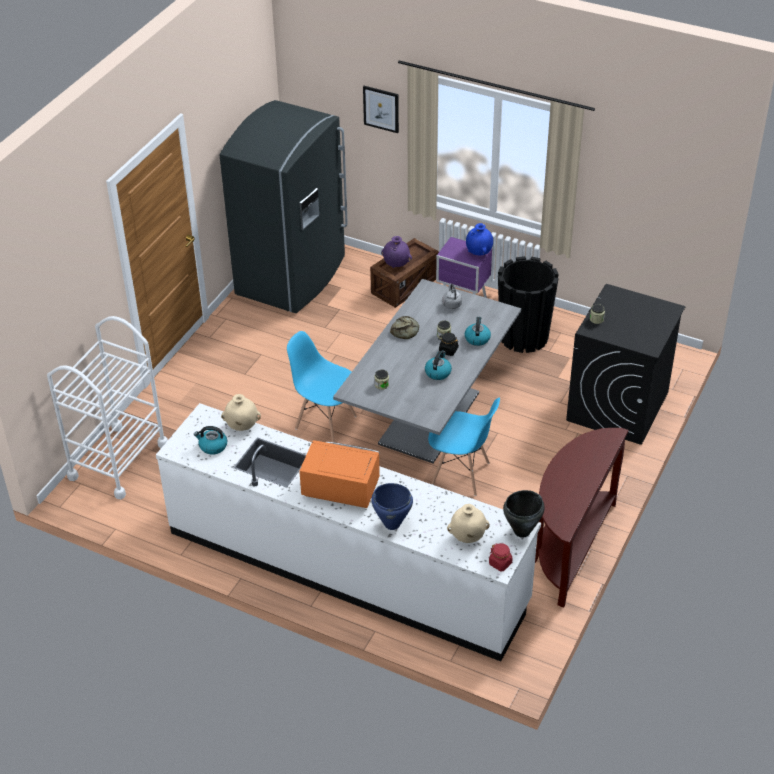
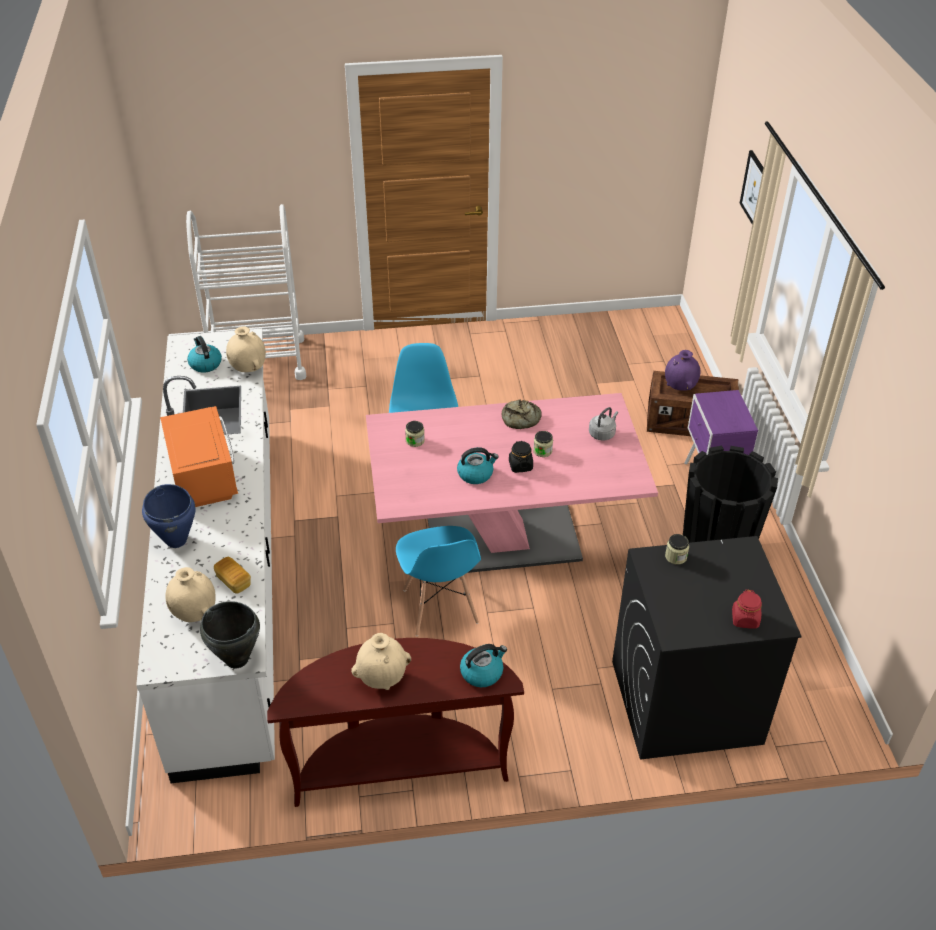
camera: 55 degrees right, 0 degrees up
grey fridge [220,100,348,313] -> none
grey dining table [333,279,521,463] -> pink dining table [366,393,658,573]
kettle [465,317,491,346] -> kettle moved to [460,644,507,687]
blue vase [466,223,493,255] -> none
red jar [489,543,513,571] -> red jar moved to [732,590,762,629]
none -> bread [214,557,251,594]
none -> beige vase [351,633,411,690]

